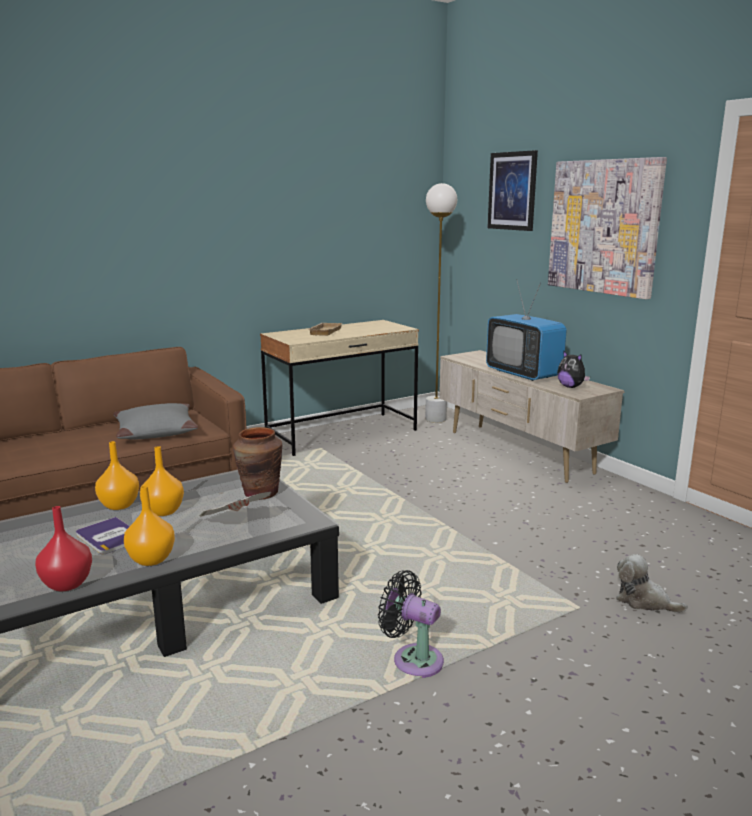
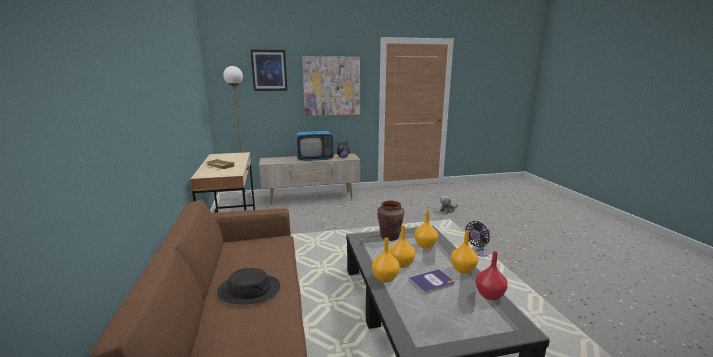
camera: 70 degrees left, 0 degrees up
grey pillow [113,403,198,439] -> none
newspaper [200,492,271,517] -> orange vase [414,210,438,249]
none -> black hat [217,268,280,304]

